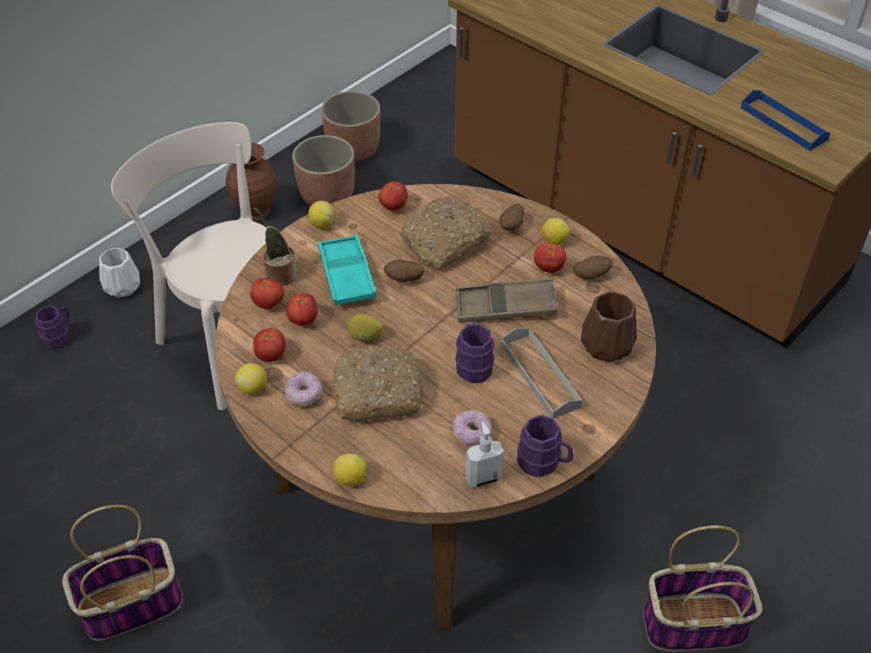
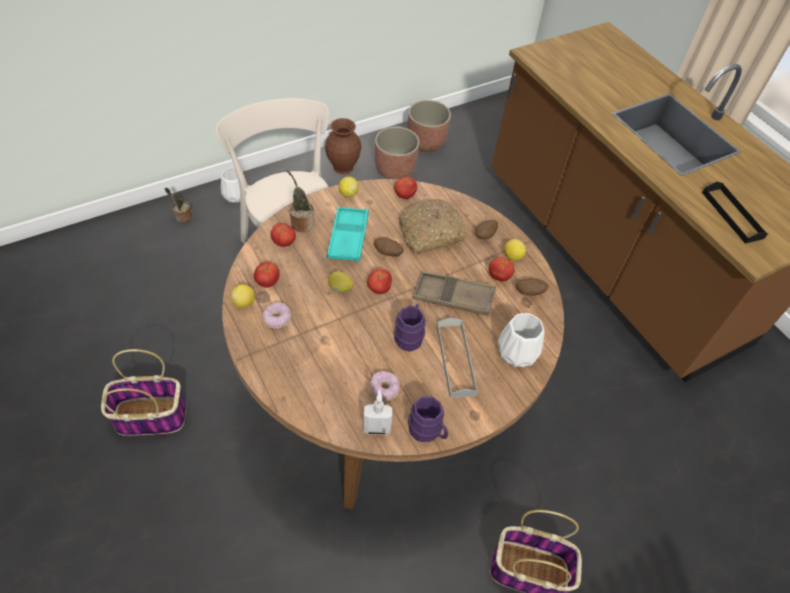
camera: 15 degrees right, 5 degrees up
purple mug [35,305,70,349] -> potted plant [165,188,192,223]
tomato [286,293,317,325] -> tomato moved to [367,269,392,294]
bread [333,346,425,421] -> none
lemon [333,453,366,486] -> none
brown vase [581,292,637,362] -> white vase [497,313,545,367]
blue tray [741,90,830,151] -> black tray [702,182,768,244]

